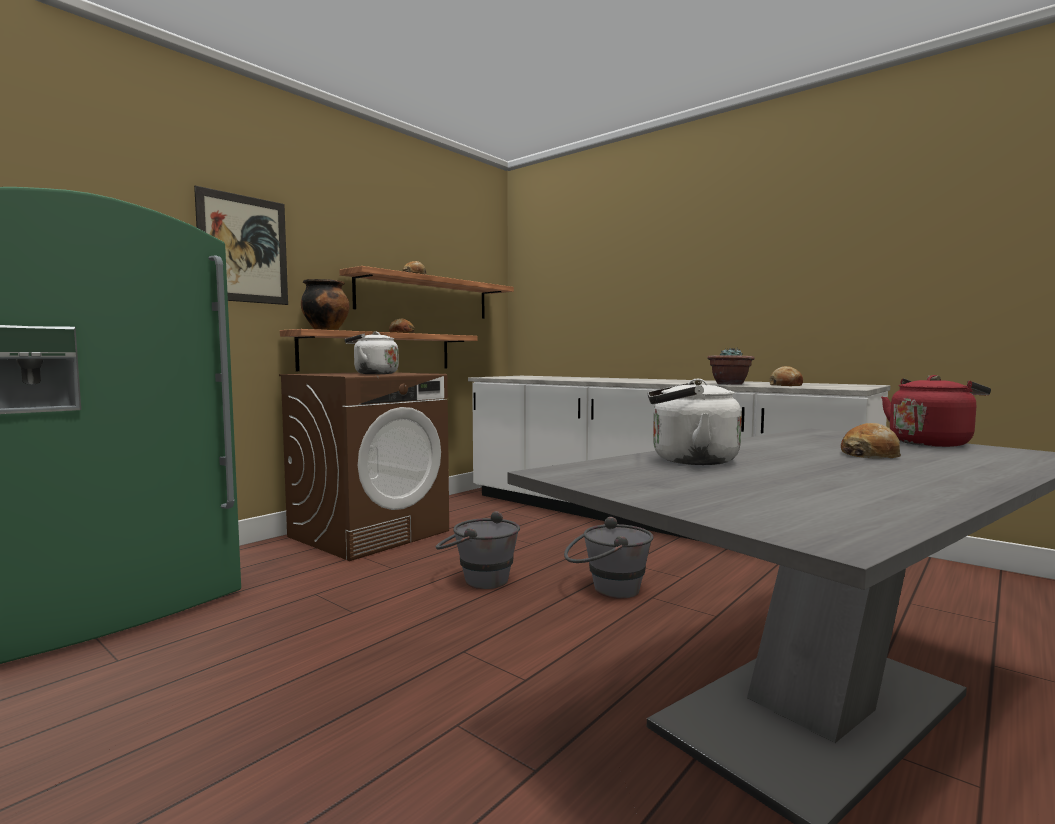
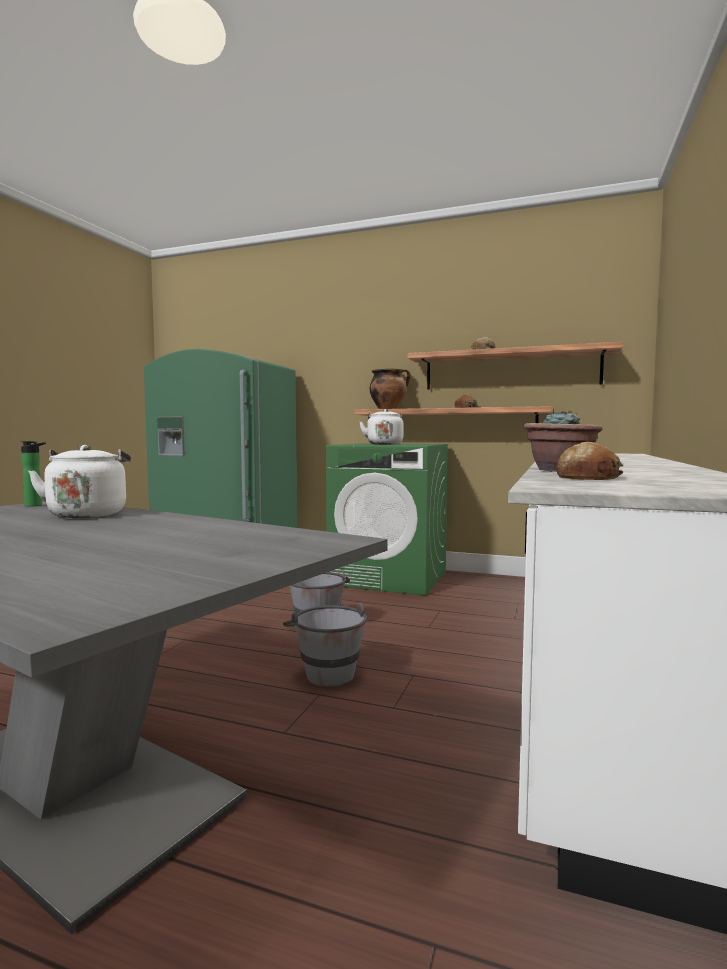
camera: 70 degrees right, 0 degrees up
picture [194,186,288,305] -> none
brown washing machine [279,372,449,561] -> green washing machine [326,444,448,596]
bread [841,423,901,459] -> none
red kettle [881,375,991,447] -> none
none -> bottle [20,441,46,507]

